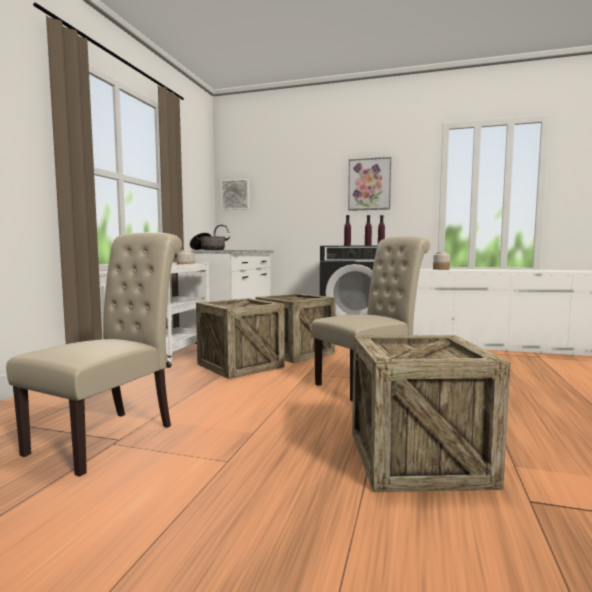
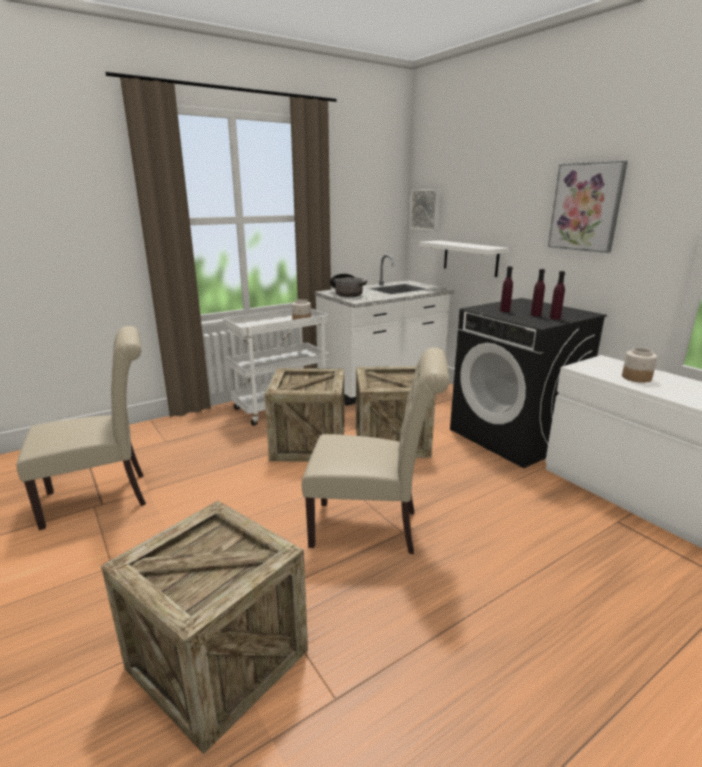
camera: 40 degrees right, 15 degrees up
none -> white shelf [419,240,509,277]

